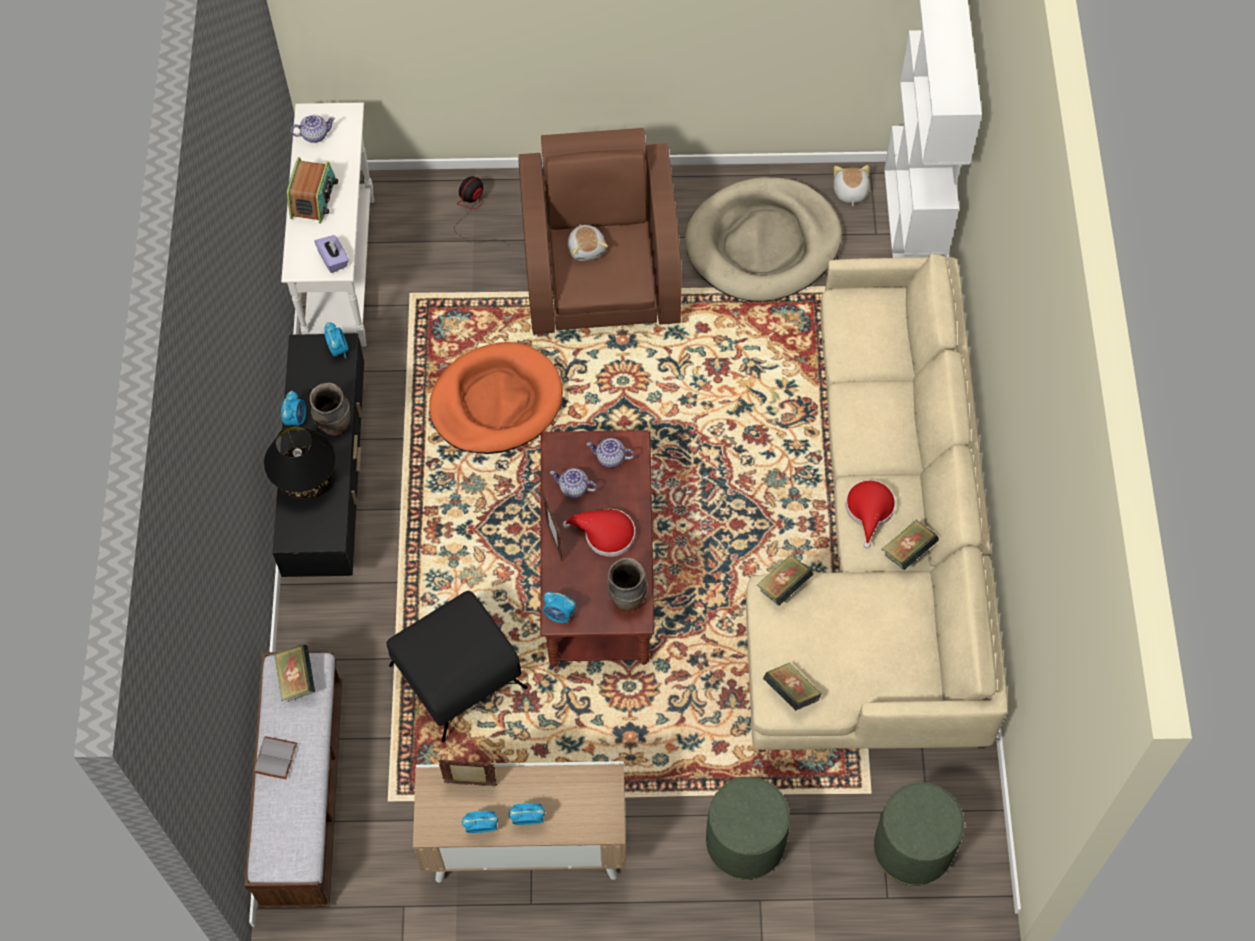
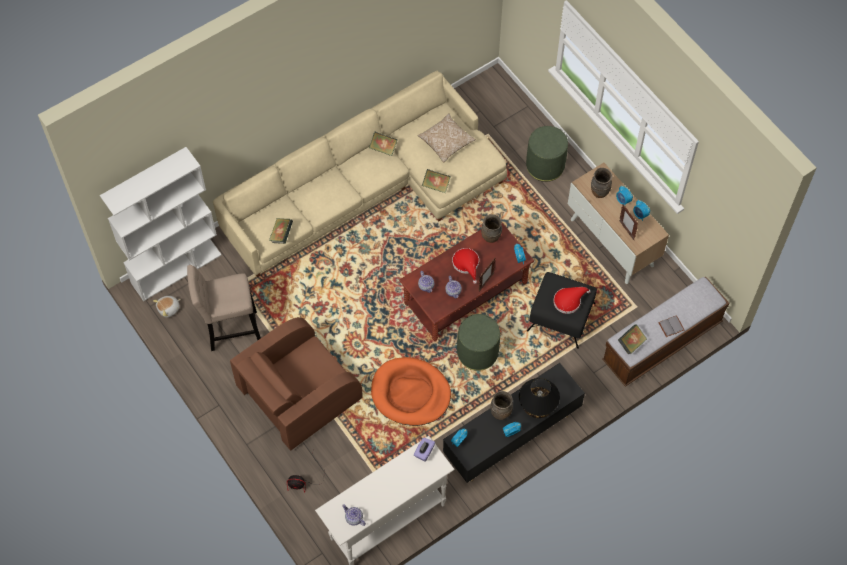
camera: 125 degrees left, 0 degrees up
radio [287,157,338,223] -> none
plush toy [568,224,608,261] -> none
beige dog bed [685,177,842,302] -> beige stool [187,265,261,351]
book [763,662,821,711] -> book moved to [269,218,293,244]
red hat [846,480,896,548] -> red hat moved to [553,287,591,314]
green ottoman [874,782,964,886] -> green ottoman moved to [457,314,500,371]
none -> pillow [418,113,476,162]
none -> brown vase [591,168,613,198]

